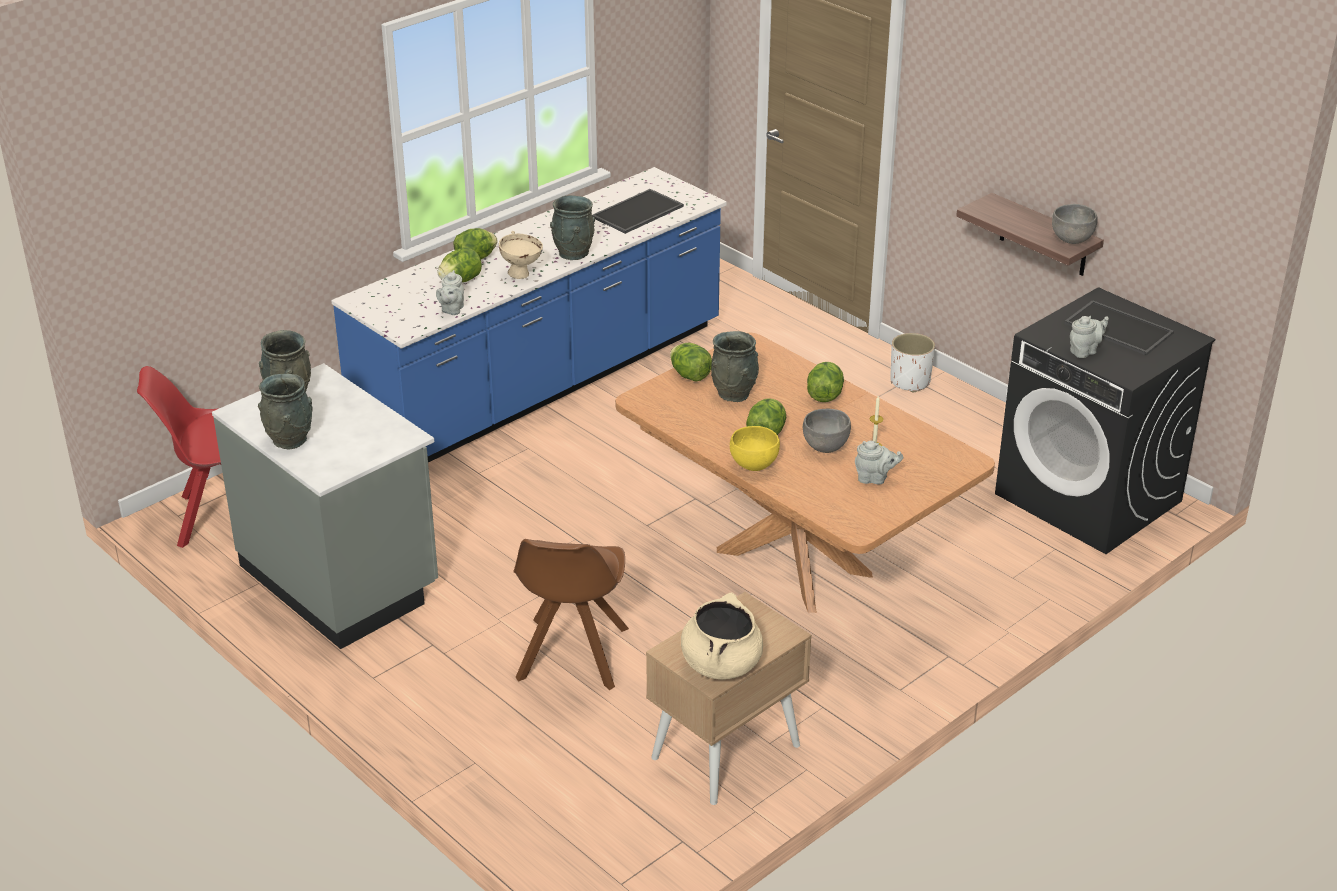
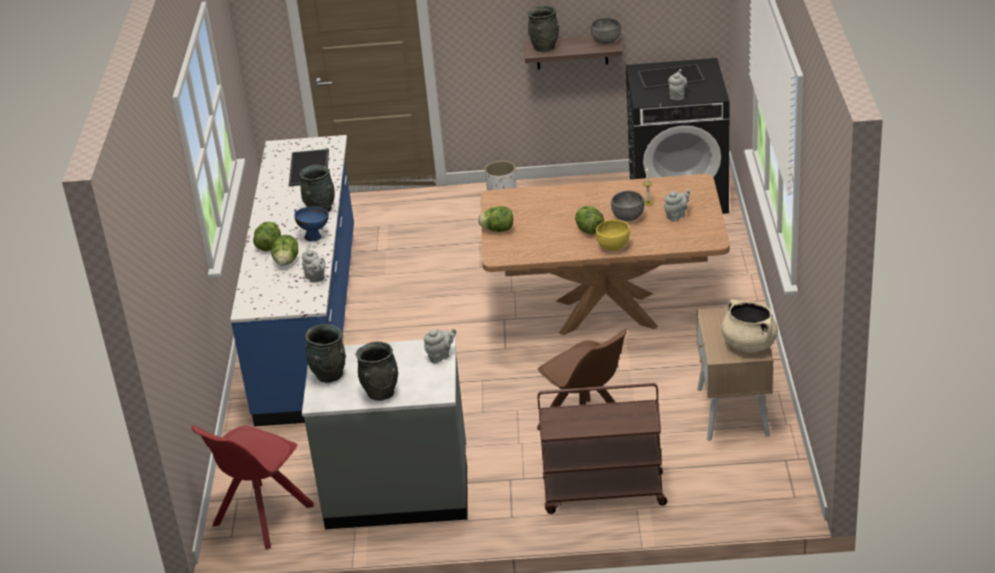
camera: 45 degrees left, 0 degrees up
beige bowl [499,231,543,279] -> blue bowl [294,207,329,242]
grey vase [711,331,759,402] -> grey vase moved to [527,6,560,52]
lettuce [807,362,844,402] -> none
none -> grey teapot [423,328,456,363]
none -> brown cart [538,383,667,514]

